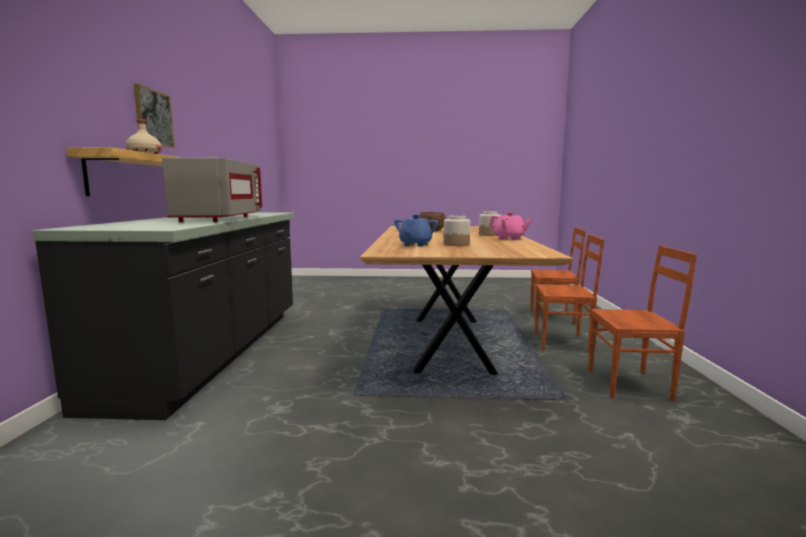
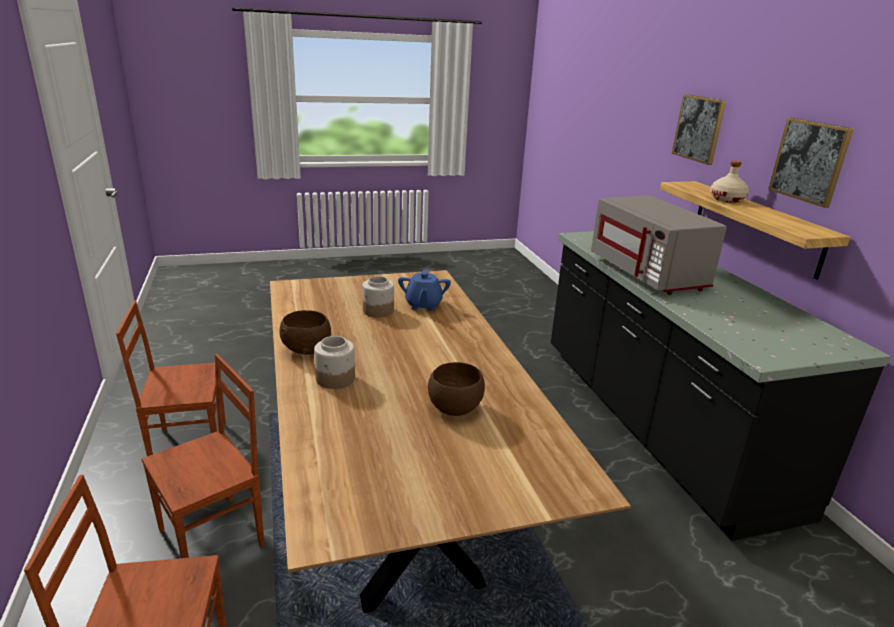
camera: 160 degrees right, 15 degrees up
pink teapot [489,212,532,240] -> brown bowl [280,310,331,355]
brown chair [535,234,604,352] -> brown chair turned 150 degrees clockwise [141,353,264,558]
none -> picture [672,94,726,165]

